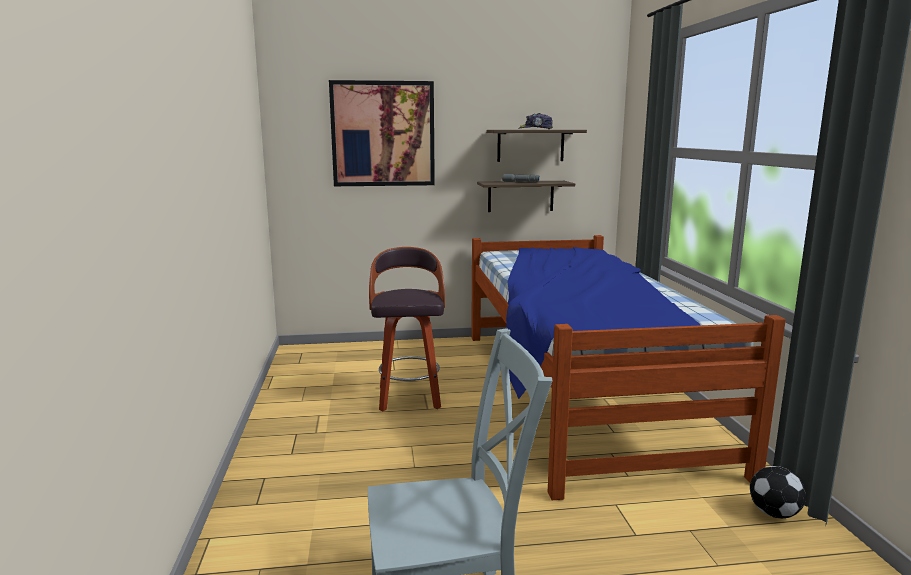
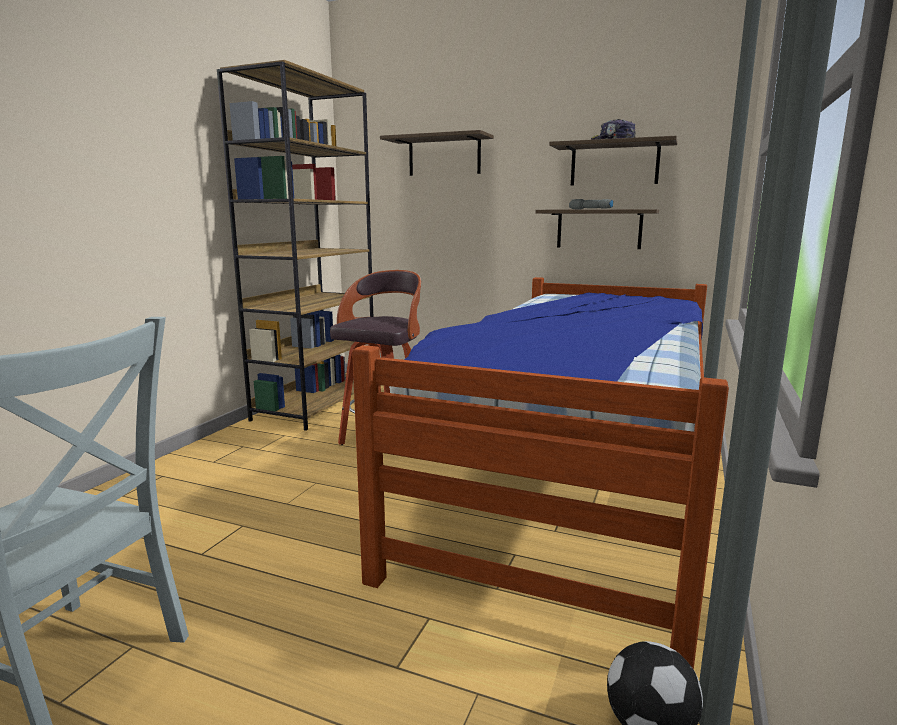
camera: 30 degrees right, 0 degrees up
picture [329,80,435,186] -> shelf [380,130,494,176]
none -> brown bookcase [217,60,373,431]

